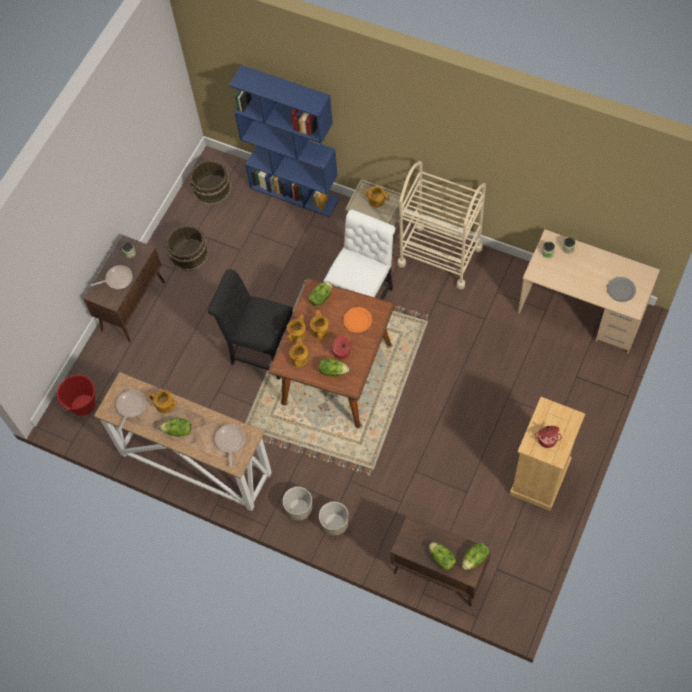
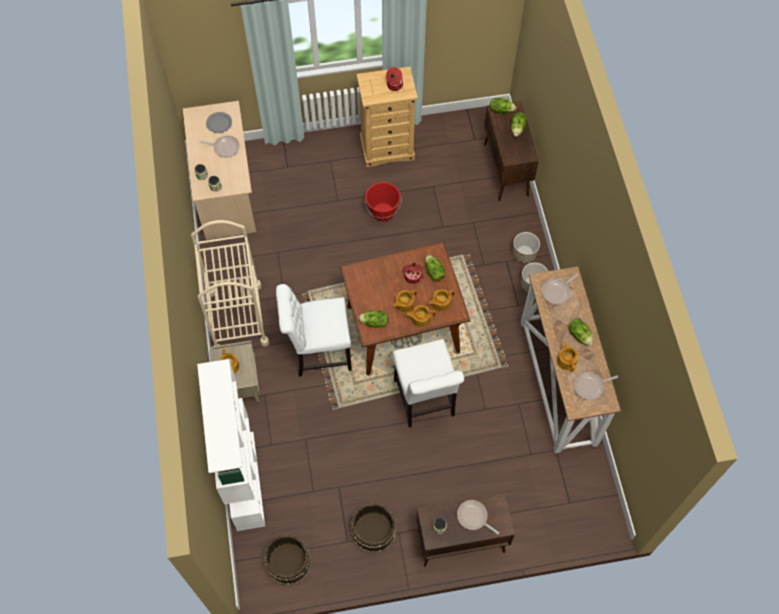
camera: 130 degrees left, 0 degrees up
red bucket [57,375,95,416] -> red bucket moved to [365,182,402,221]
black chair [208,269,293,380] -> white chair [393,339,464,427]
blue bookcase [229,65,340,217] -> white bookcase [197,359,265,531]
orange plate [343,307,372,333] -> none
none -> frying pan [200,135,240,157]

